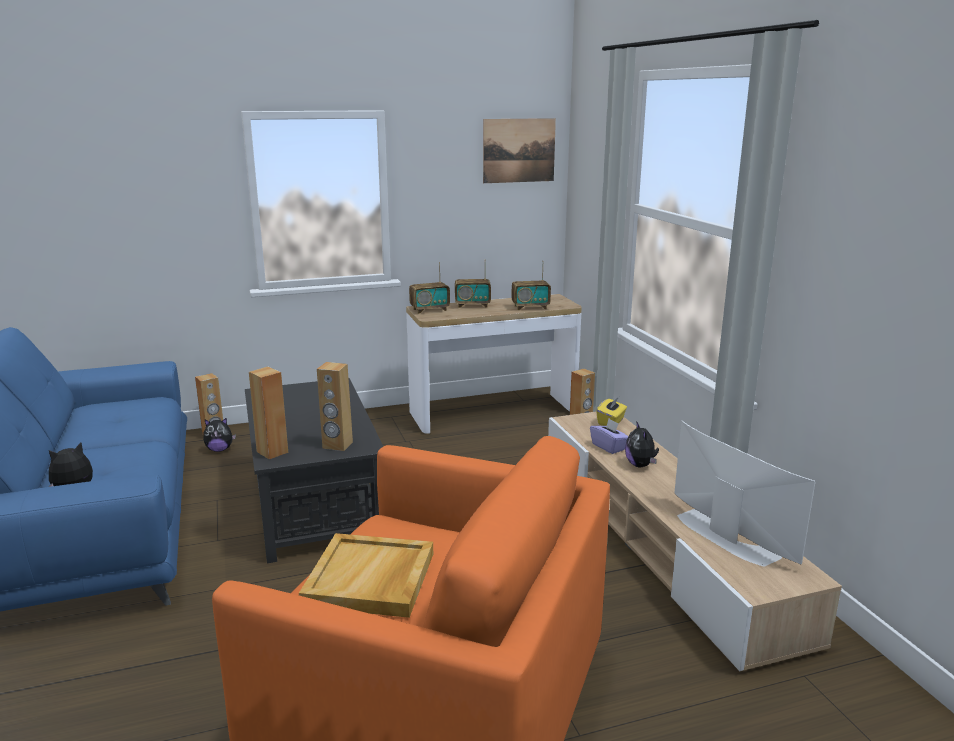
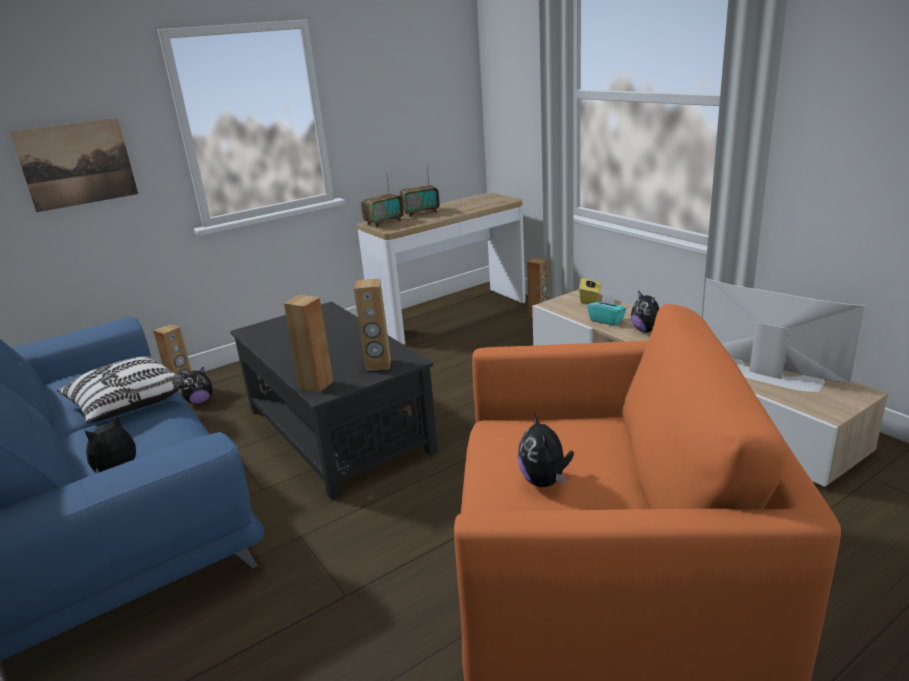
camera: 15 degrees left, 5 degrees up
beige tray [299,533,433,618] -> plush toy [518,412,574,487]
picture [483,118,556,183] -> picture moved to [10,118,138,212]
radio [512,261,551,310] -> none
purple tissue box [590,419,629,454] -> turquoise tissue box [587,294,627,326]
none -> pillow [56,356,191,423]

